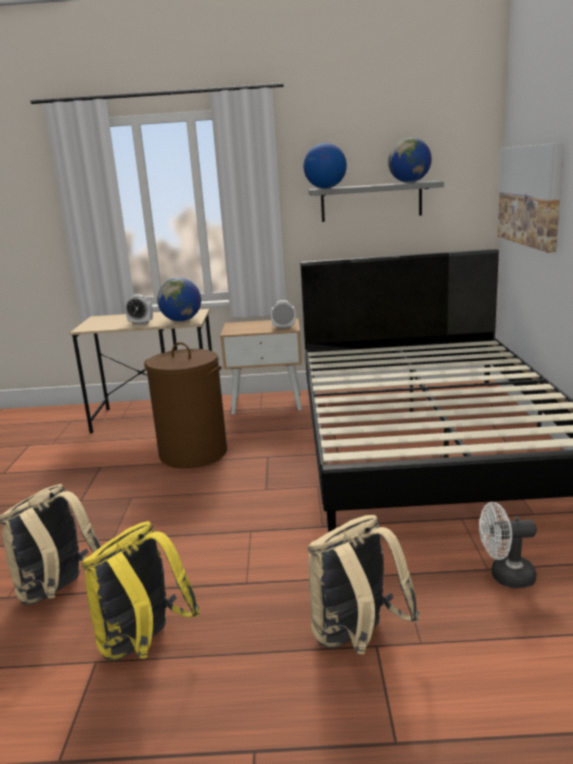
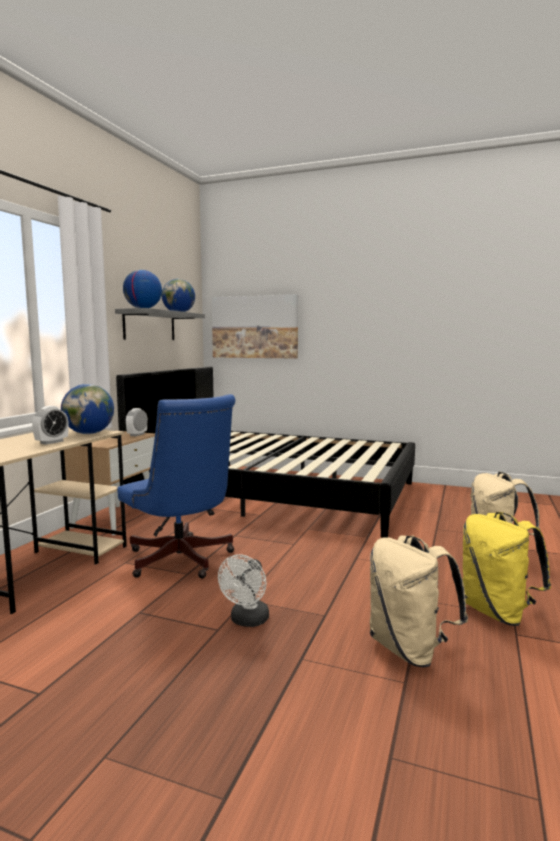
camera: 70 degrees left, 10 degrees down
brown laundry basket [144,342,227,468] -> blue office chair [117,394,235,578]
white fan [479,502,537,588] -> white fan moved to [218,554,269,627]

